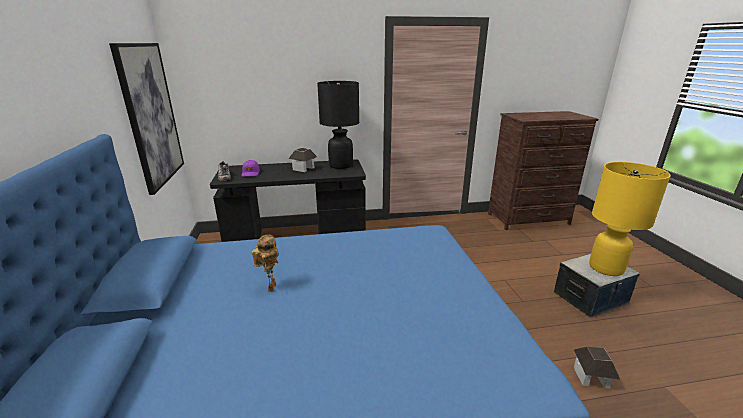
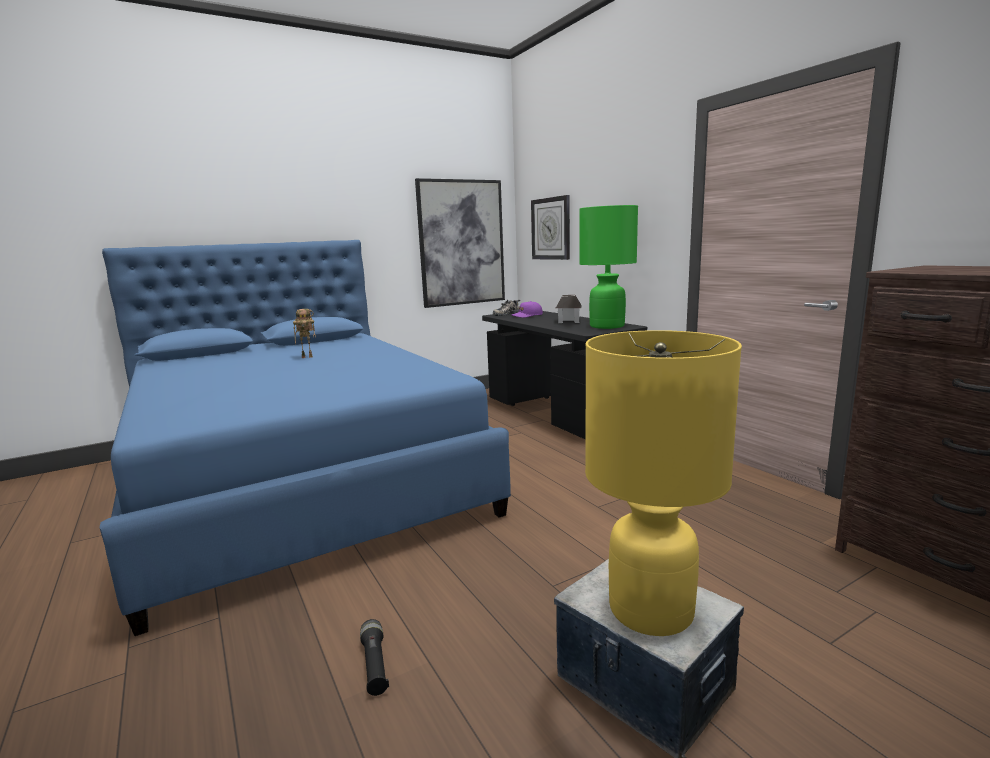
camera: 70 degrees right, 10 degrees down
black table lamp [317,81,359,169] -> green table lamp [579,205,638,329]
toy house [574,347,620,388] -> black flashlight [360,619,389,696]
none -> wall clock [531,195,570,260]

